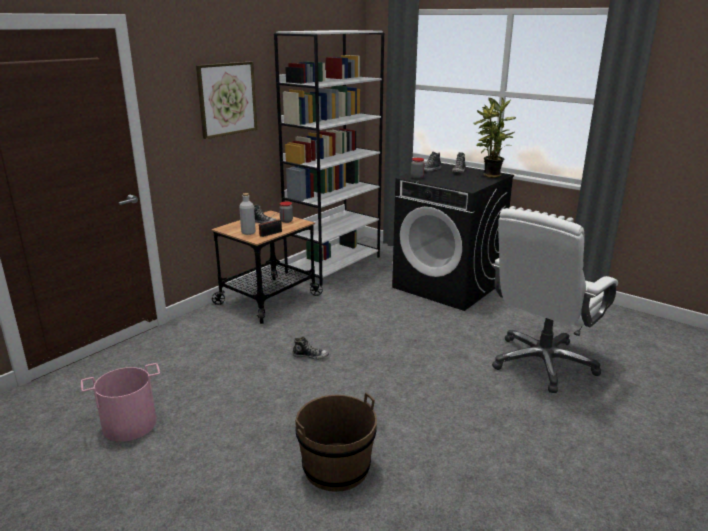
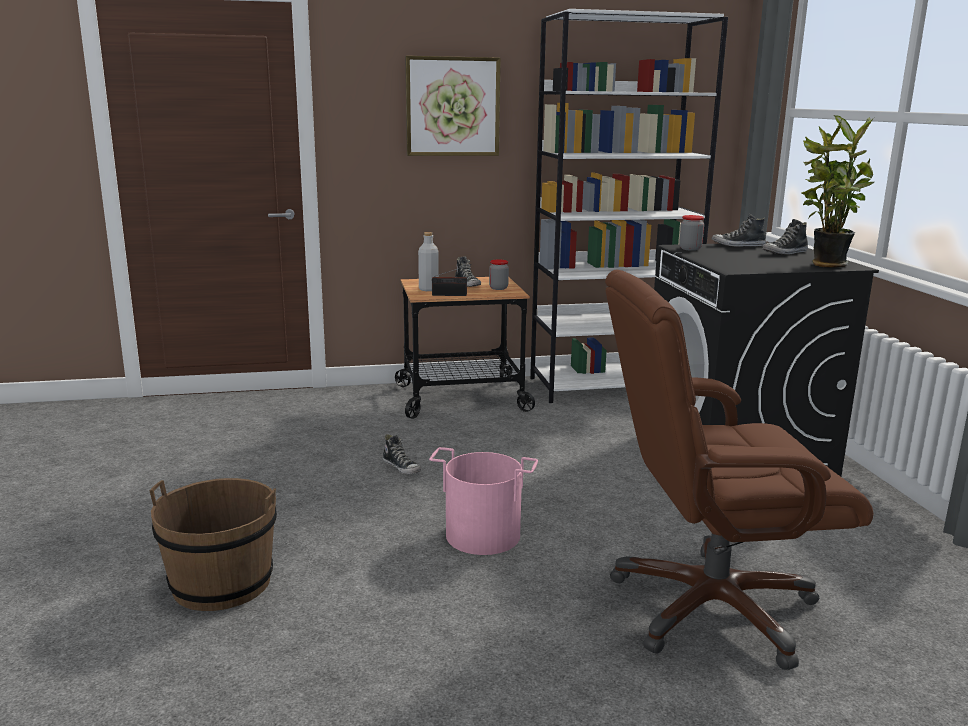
camera: 40 degrees right, 5 degrees down
pink bucket [81,363,160,442] -> pink bucket moved to [429,447,538,555]
white office chair [492,208,618,393] -> brown office chair [605,270,874,670]

